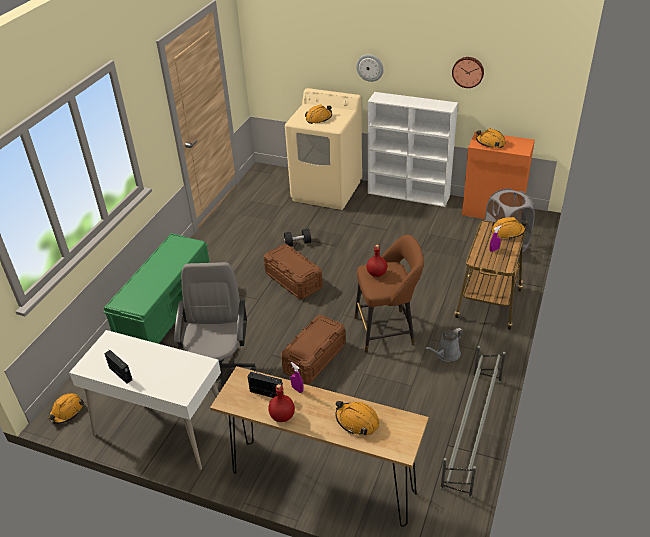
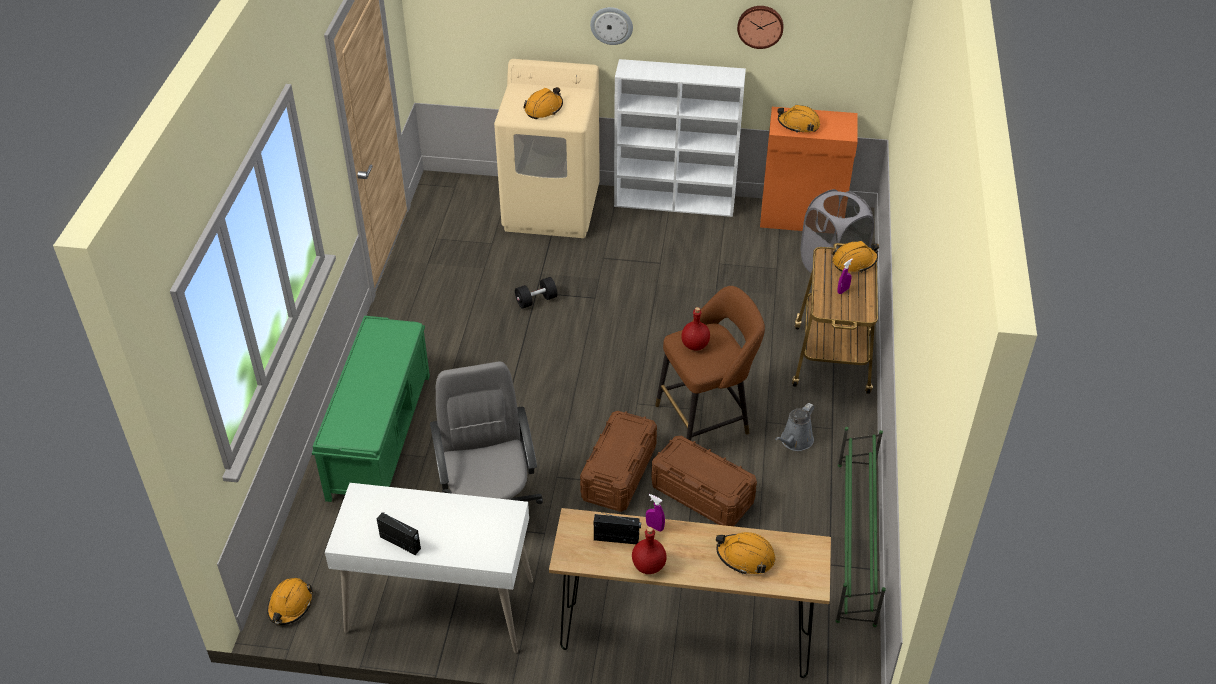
camera: 15 degrees left, 5 degrees up
brown storage box [264,244,322,299] -> brown storage box moved to [651,436,757,526]
grey shoe rack [440,346,506,498] -> green shoe rack [836,427,886,627]

